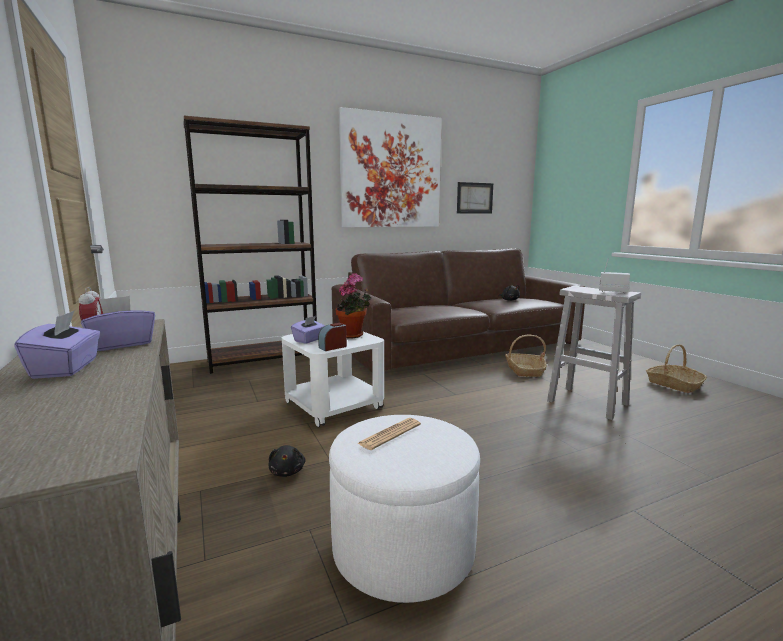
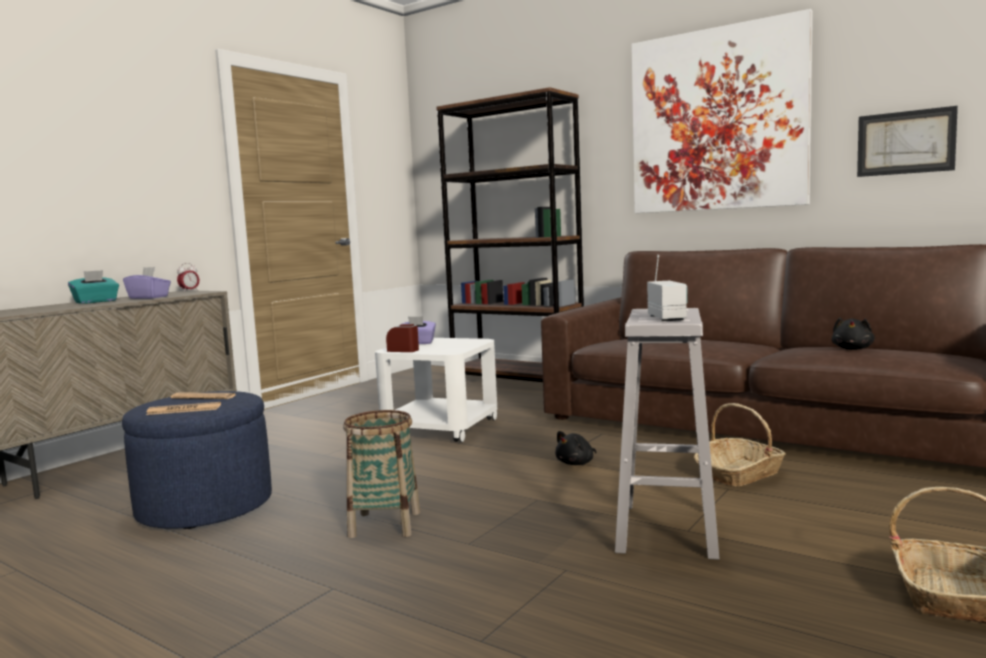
camera: 60 degrees right, 5 degrees down
purple tissue box [14,310,100,379] -> turquoise tissue box [68,270,119,304]
black plush toy [268,445,305,477] -> black plush toy moved to [555,431,597,465]
white ottoman [329,415,480,603] -> blue ottoman [122,391,272,529]
potted plant [336,273,371,339] -> none
none -> newspaper [146,402,221,415]
none -> basket [343,410,420,538]

